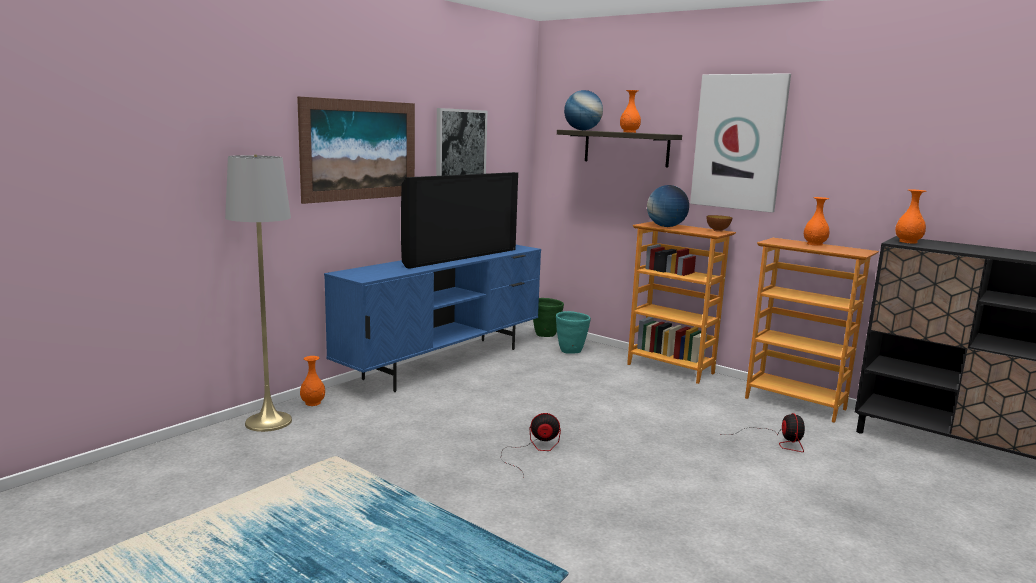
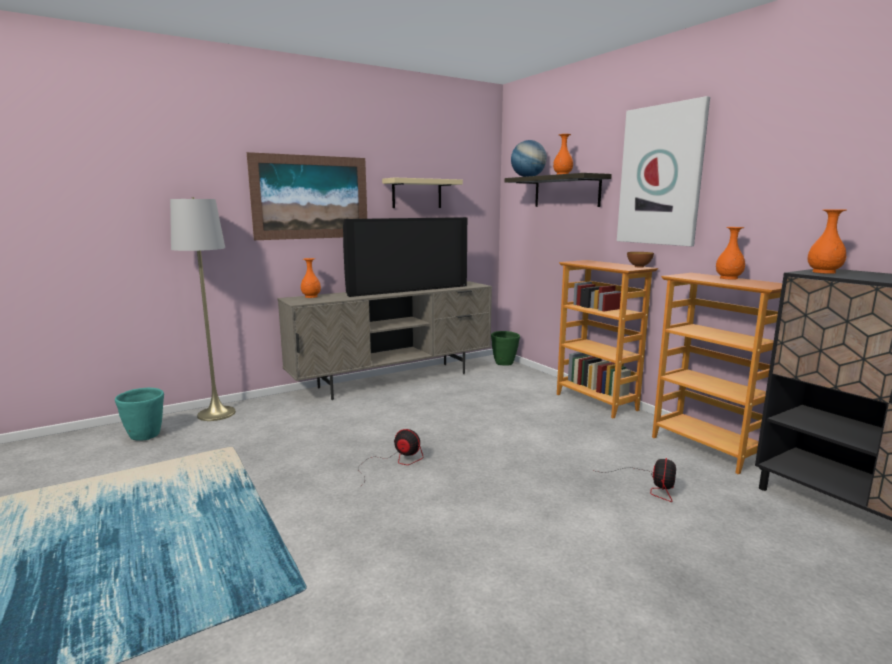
camera: 20 degrees right, 0 degrees up
orange vase [300,356,325,406] -> orange vase moved to [301,258,321,298]
blue tv stand [324,245,541,392] -> beige tv stand [277,281,492,400]
picture [436,108,487,176] -> beige shelf [382,177,463,208]
turquoise planter [556,311,591,354] -> turquoise planter moved to [115,388,164,441]
globe [647,185,689,227] -> none

